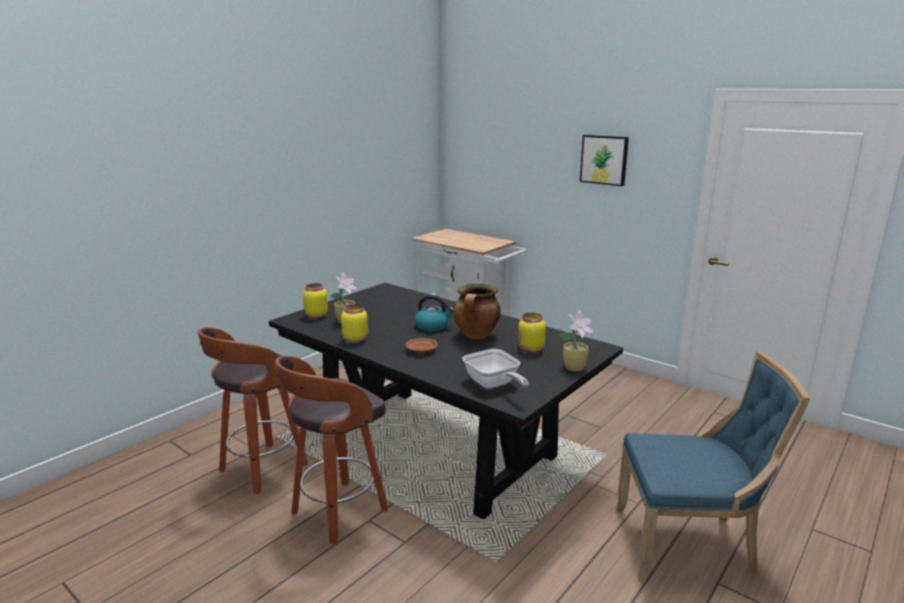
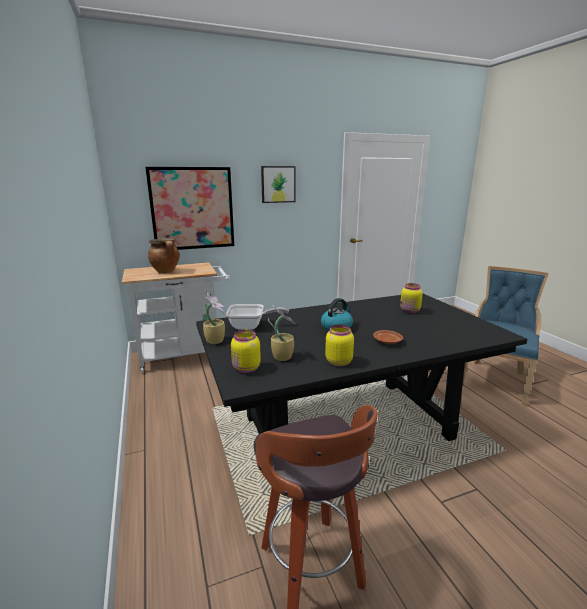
camera: 60 degrees left, 0 degrees up
stool [275,356,388,544] -> none
cooking pot [453,283,501,340] -> cooking pot moved to [148,238,180,273]
frying pan [463,349,529,388] -> frying pan moved to [226,304,289,329]
potted plant [560,310,593,371] -> potted plant moved to [202,292,225,344]
none -> picture [145,167,234,250]

